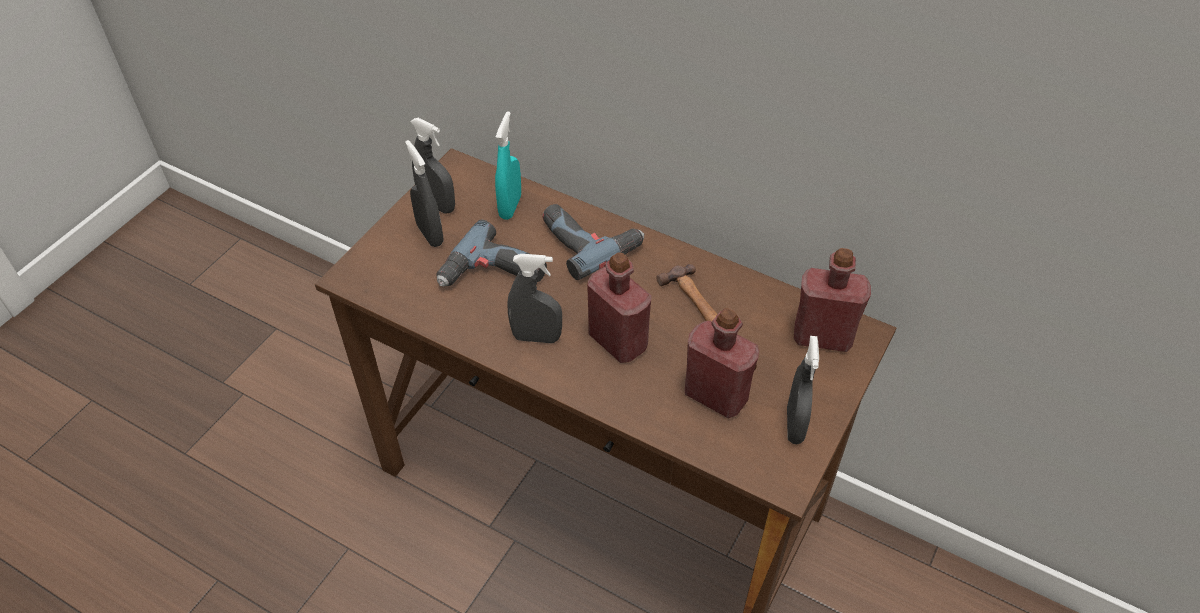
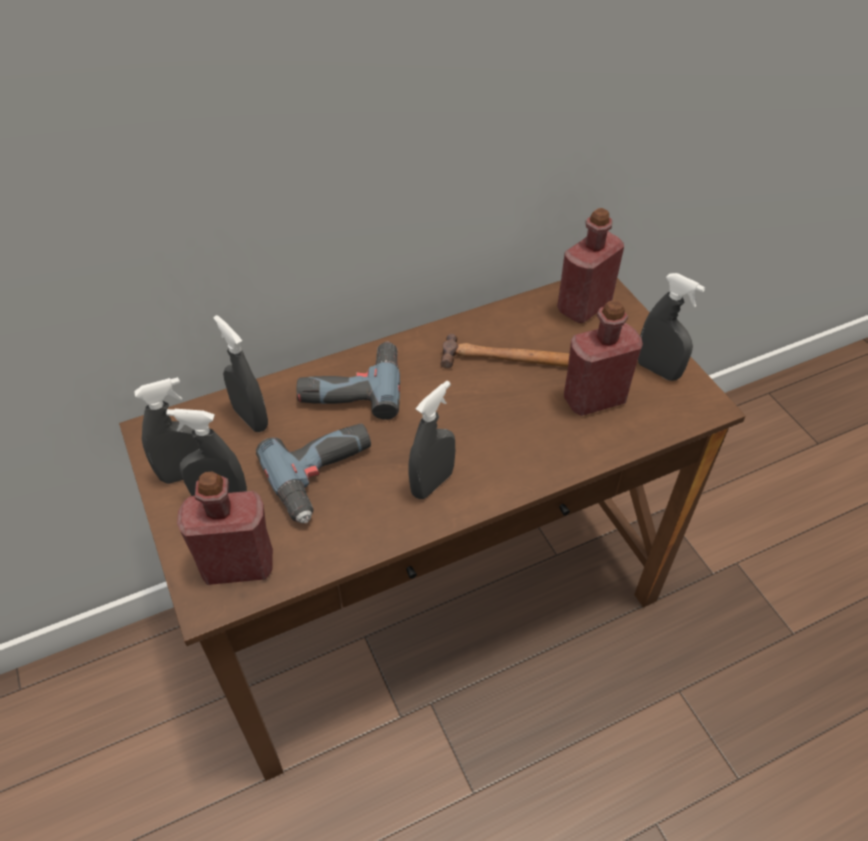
camera: 55 degrees left, 0 degrees up
turquoise spray bottle [495,111,521,220] -> grey spray bottle [214,315,268,432]
red bottle [587,252,651,363] -> red bottle moved to [177,472,273,585]

